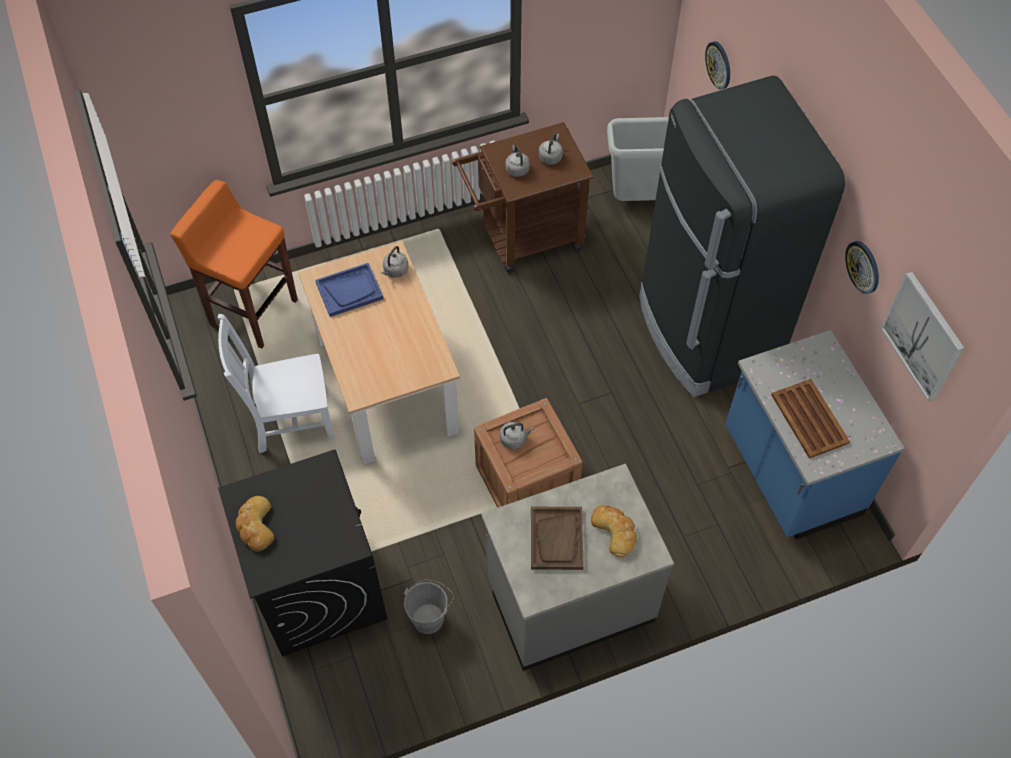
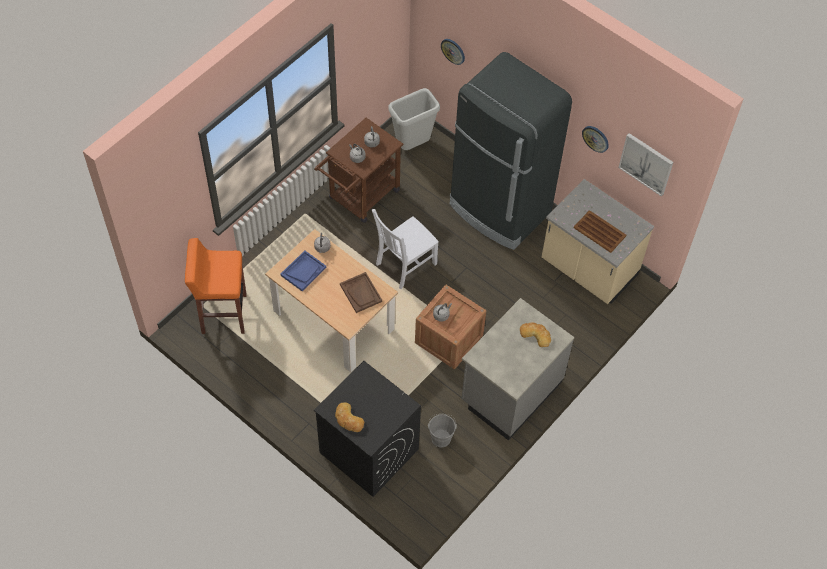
camera: 30 degrees left, 0 degrees up
white chair [218,314,335,453] -> white chair moved to [372,209,439,289]
brown tray [531,507,584,570] -> brown tray moved to [340,272,382,313]
blue counter [725,330,905,540] -> beige counter [542,179,654,304]

